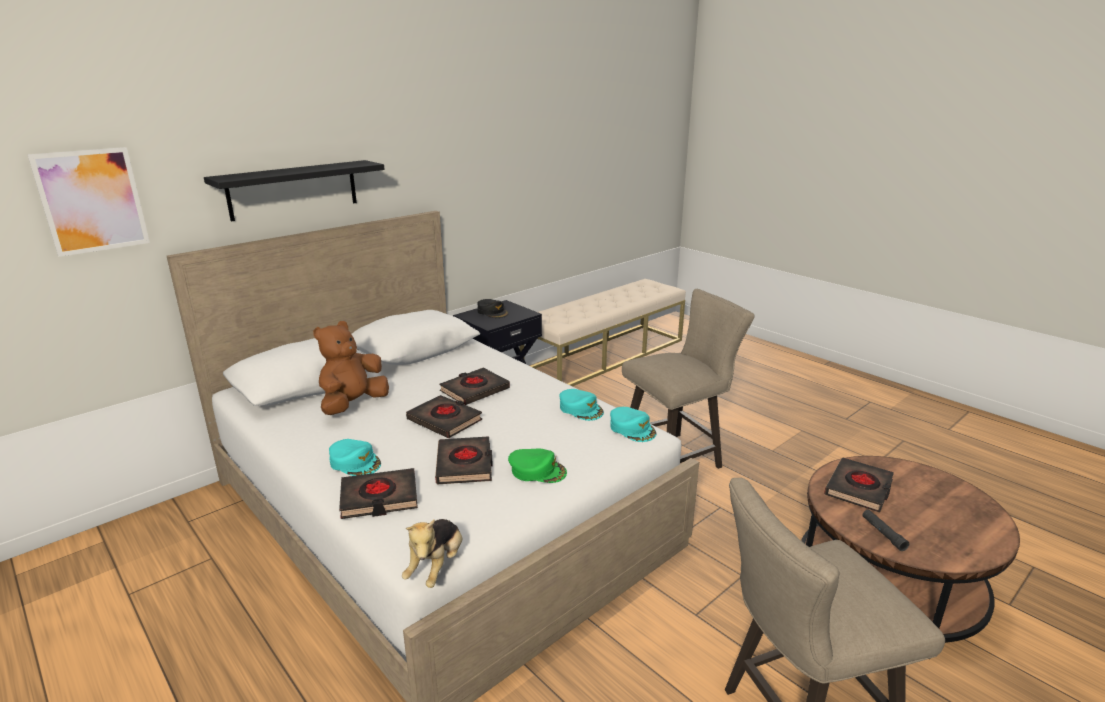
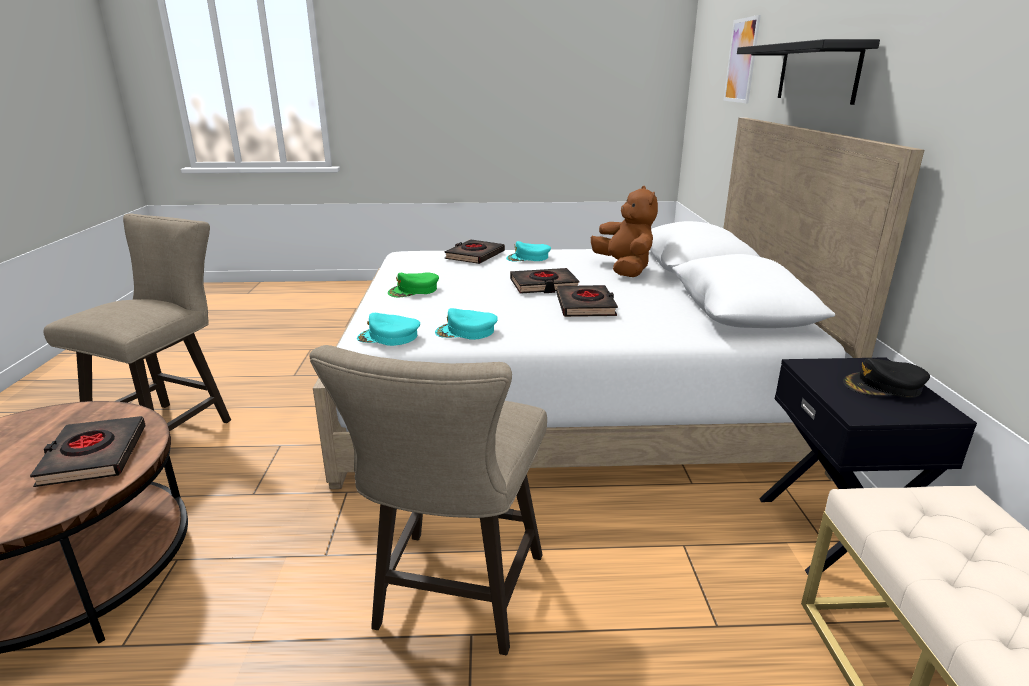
camera: 130 degrees right, 0 degrees up
plush toy [402,519,462,588] -> none
black book [435,436,493,484] -> none
black flashlight [862,510,909,551] -> none

